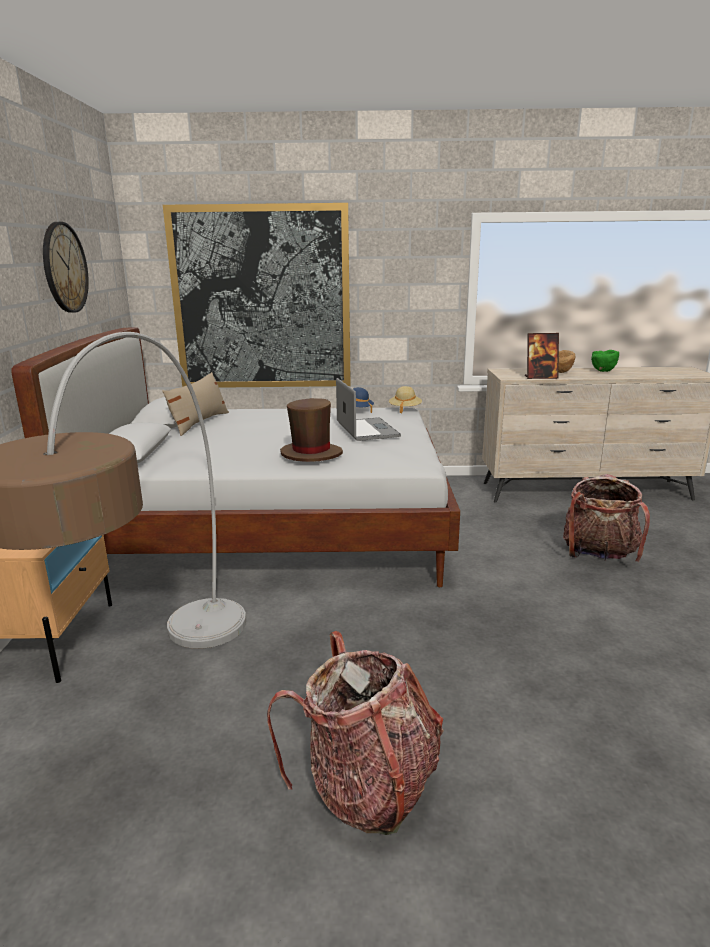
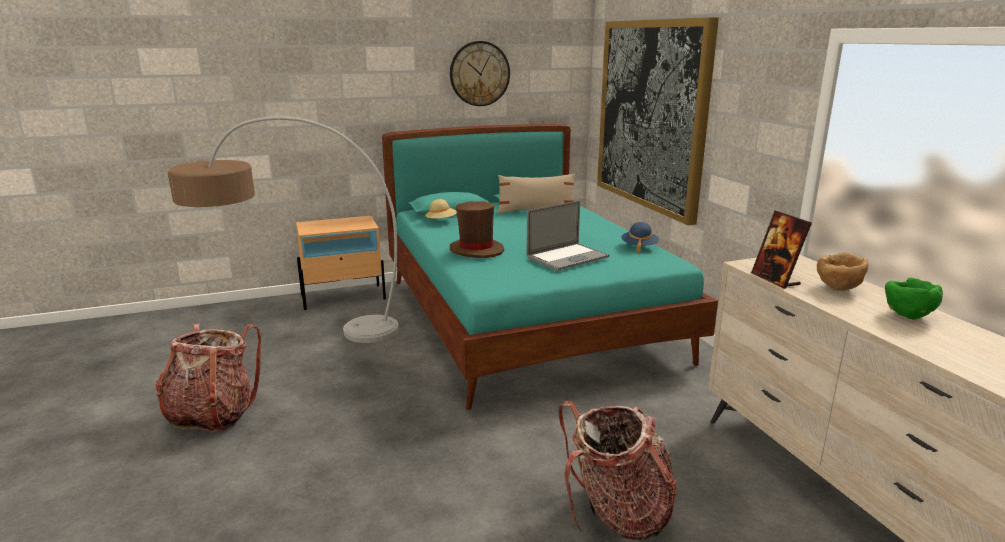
camera: 70 degrees right, 0 degrees up
white bed [12,328,460,587] -> turquoise bed [382,124,718,410]
beige hat [389,386,422,413] -> beige hat moved to [425,199,457,218]

